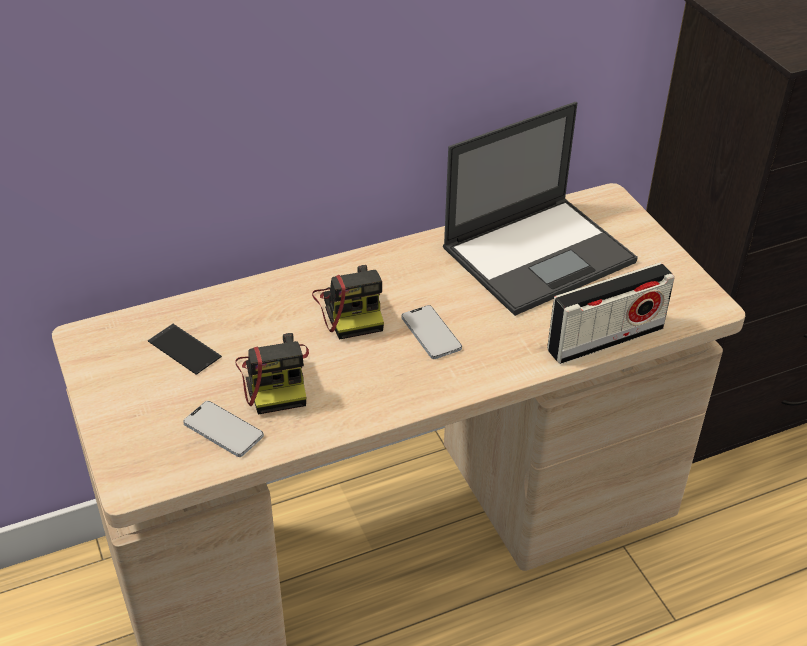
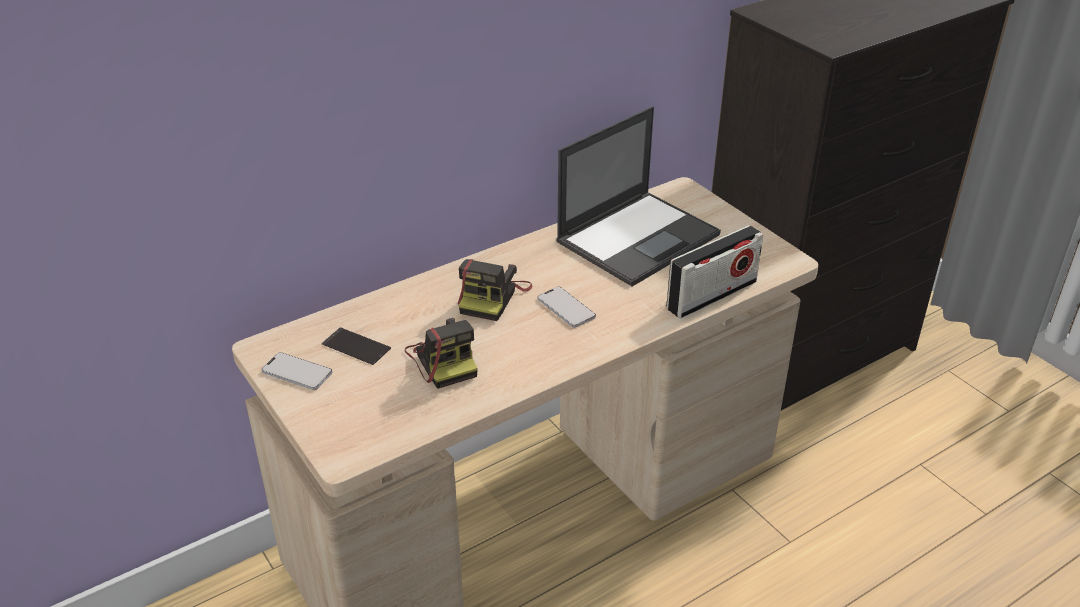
camera: 10 degrees left, 5 degrees down
phone [183,401,264,457] -> phone moved to [261,352,333,390]
camera [312,265,384,340] -> camera turned 45 degrees clockwise [458,259,532,321]

